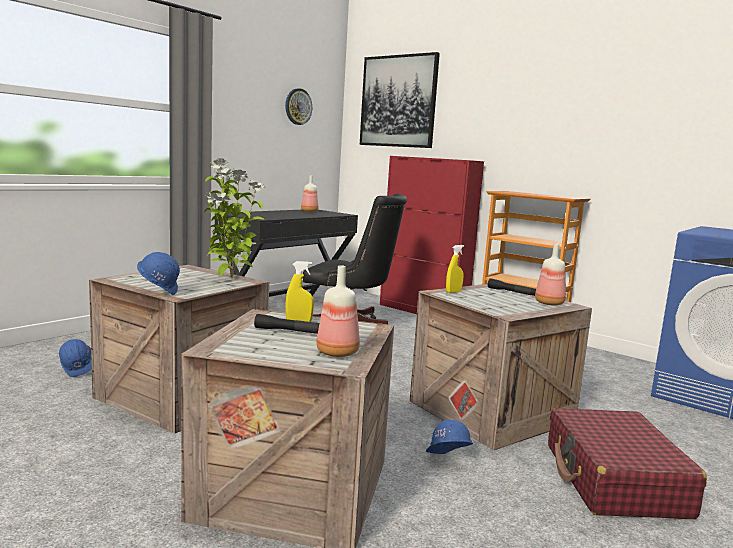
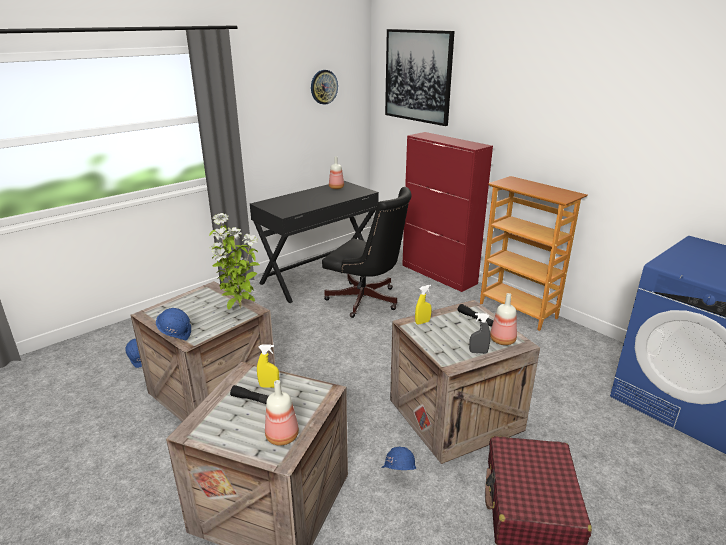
camera: 10 degrees right, 15 degrees up
none -> grey spray bottle [469,313,490,354]

